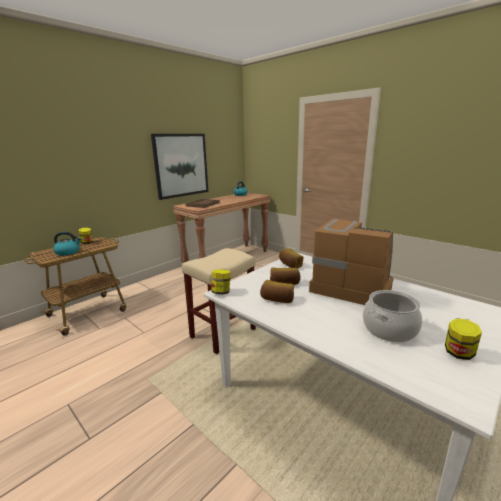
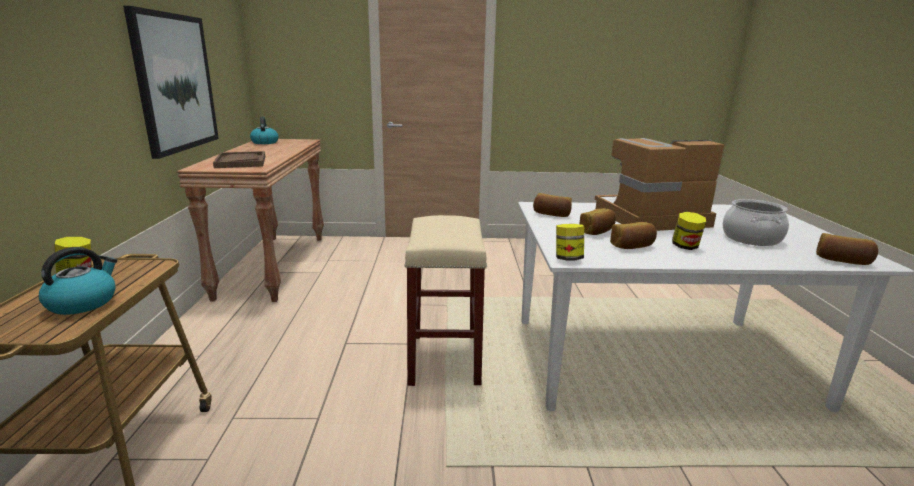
camera: 45 degrees left, 0 degrees up
jar [445,318,482,360] -> jar moved to [672,212,706,250]
none -> bread [816,233,878,265]

